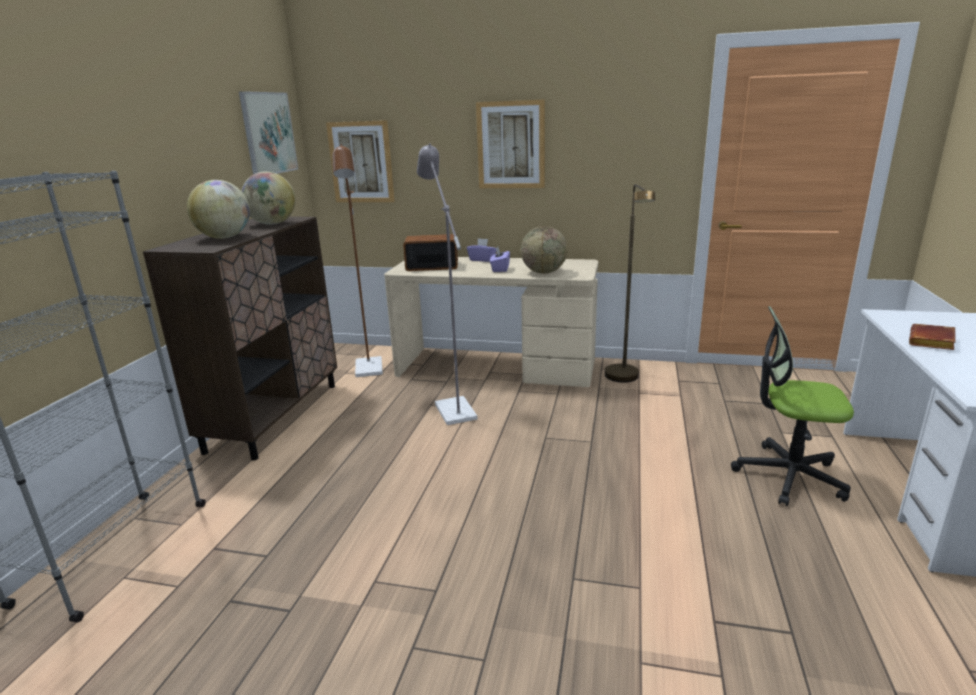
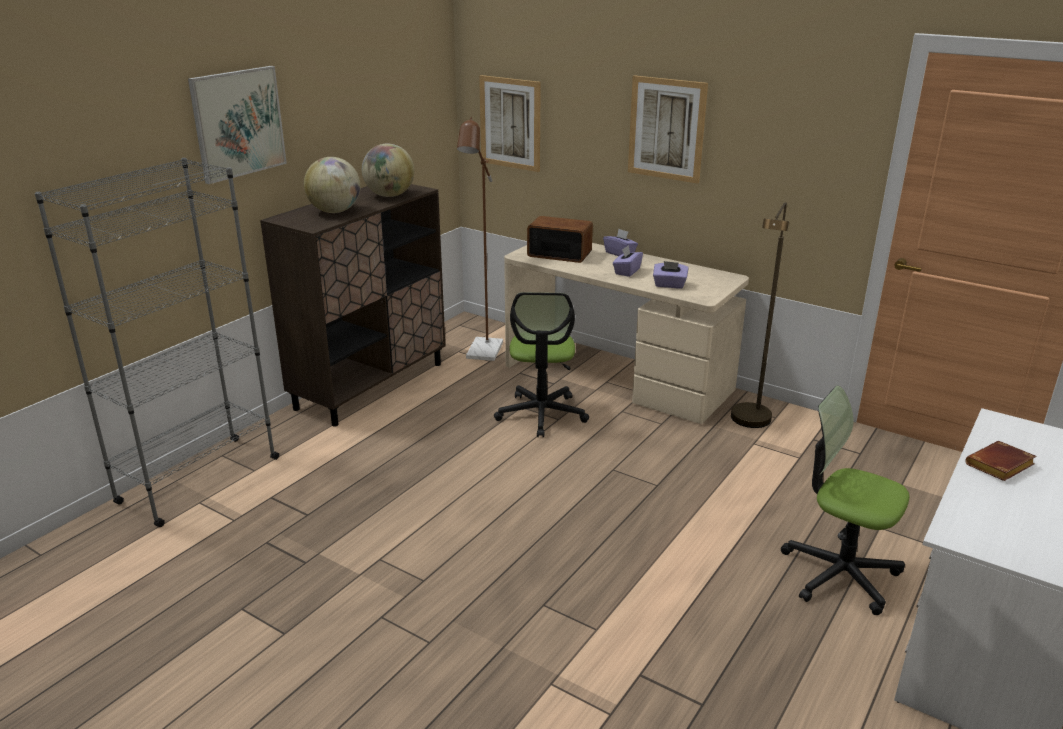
camera: 20 degrees right, 5 degrees up
picture [239,91,298,174] -> picture moved to [188,66,287,184]
grey floor lamp [417,143,477,425] -> office chair [494,292,589,437]
globe [521,226,568,274] -> purple tissue box [653,261,689,289]

